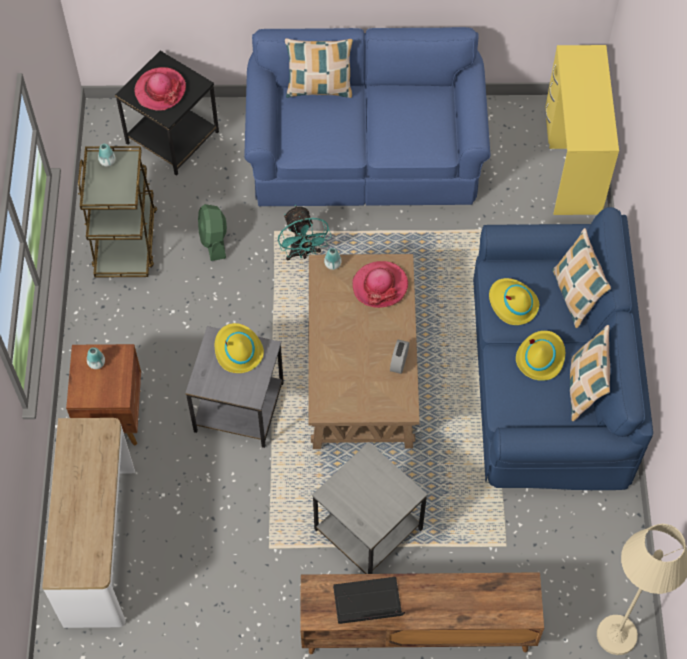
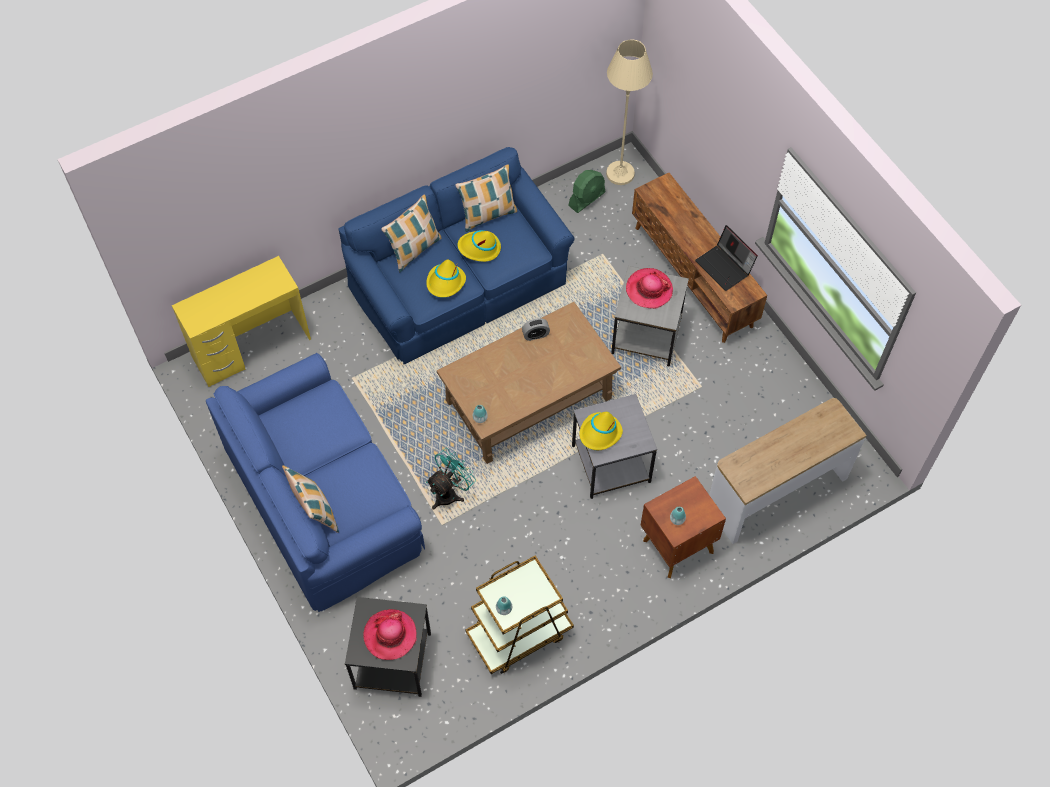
camera: 120 degrees left, 0 degrees up
green fan [198,204,227,261] -> green fan moved to [568,170,606,213]
hat [353,261,408,308] -> hat moved to [626,268,673,309]

